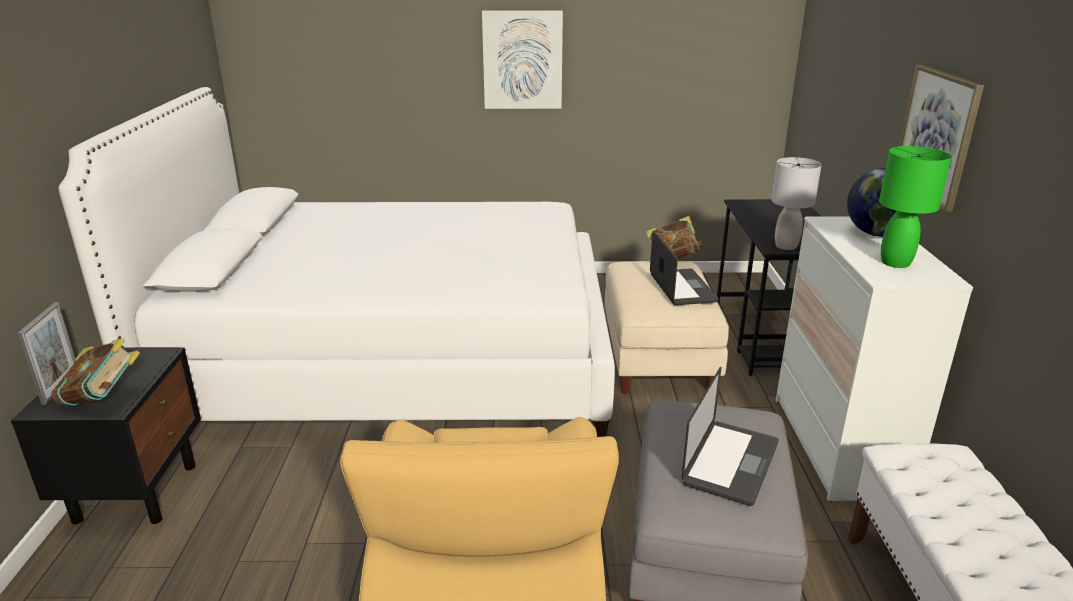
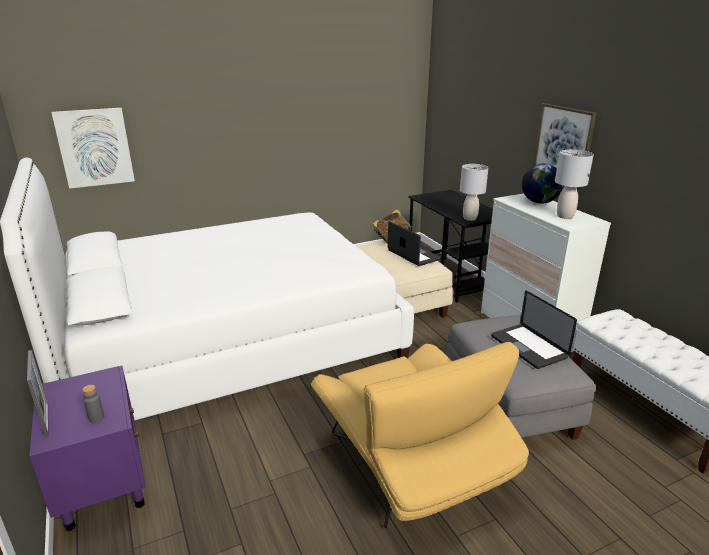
camera: 25 degrees left, 0 degrees up
black nightstand [11,347,201,525] -> purple nightstand [29,366,146,531]
book [51,338,140,407] -> grey bottle [82,385,104,423]
picture [482,11,563,109] -> picture moved to [51,108,135,189]
laptop [682,367,779,506] -> laptop turned 150 degrees clockwise [491,290,577,369]
green table lamp [879,146,952,268] -> grey table lamp [555,150,594,219]

